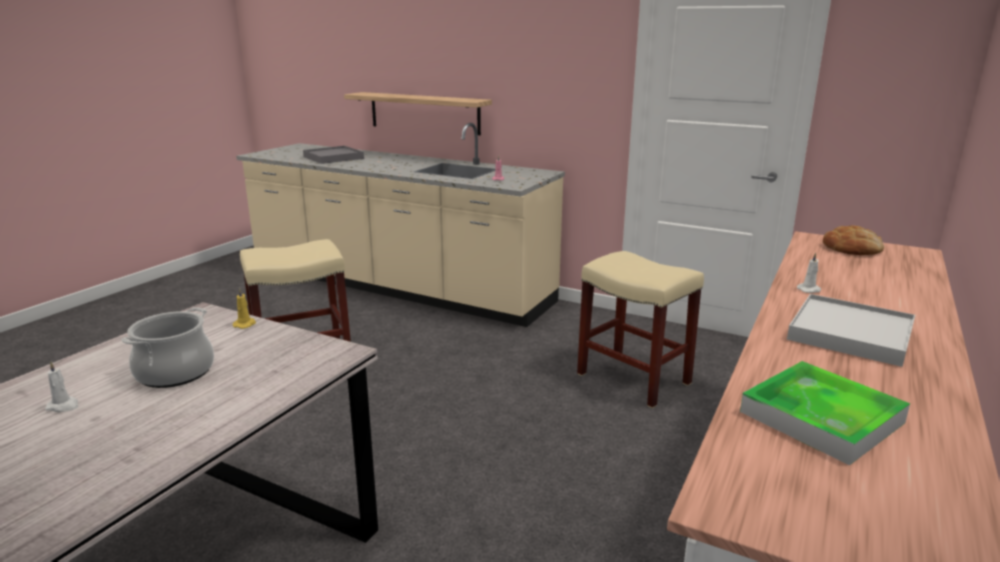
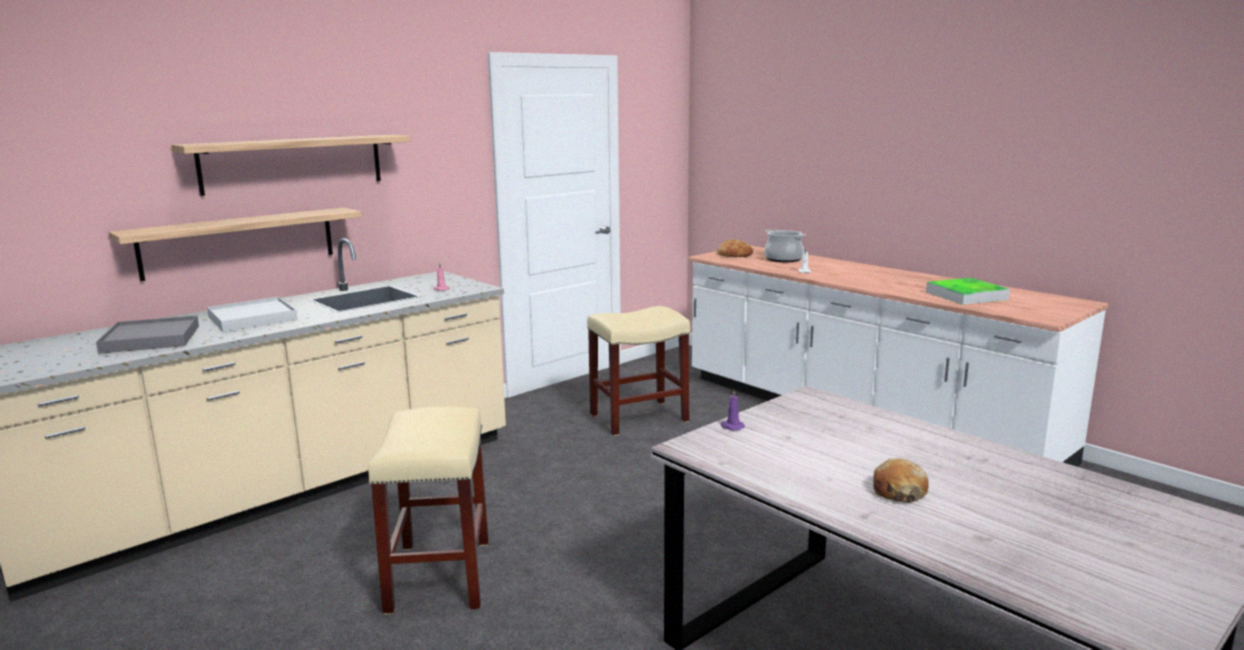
camera: 70 degrees left, 5 degrees down
white candle [45,362,78,412] -> bread [873,458,928,503]
cooking pot [121,307,214,388] -> cooking pot moved to [764,230,806,262]
yellow candle [233,288,256,329] -> purple candle [721,389,745,431]
white tray [787,294,915,367] -> white tray moved to [207,297,298,332]
none -> shelf [171,135,410,196]

